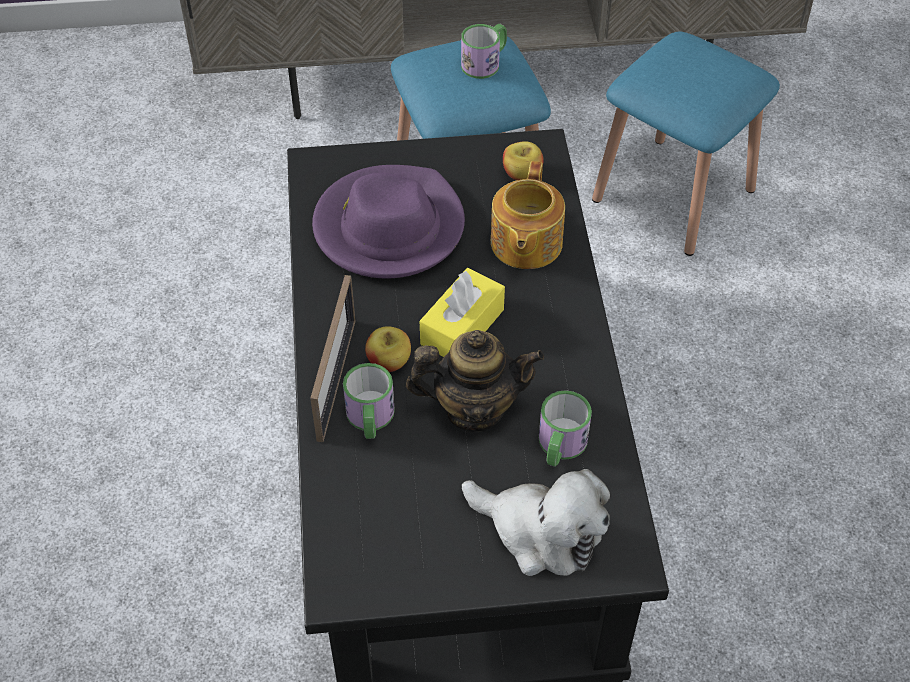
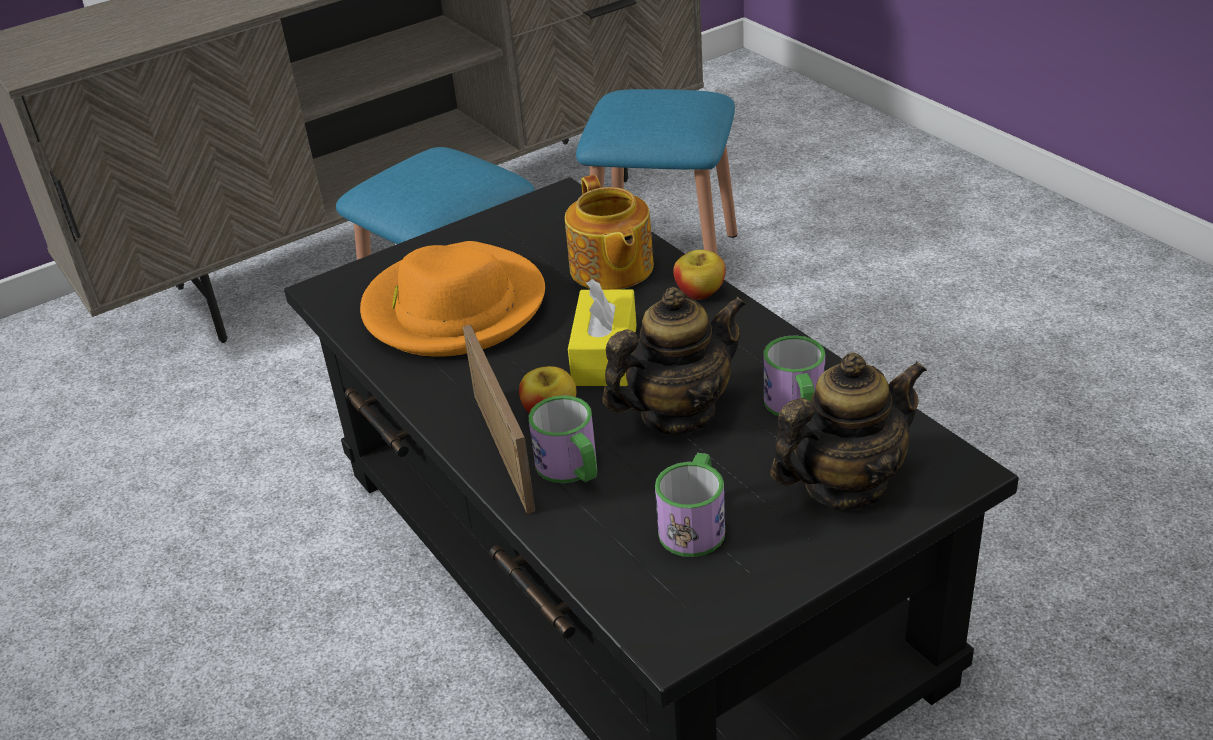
camera: 25 degrees left, 15 degrees down
purple hat [312,165,465,279] -> orange hat [360,241,545,357]
mug [461,24,507,79] -> mug moved to [655,453,725,557]
plush toy [462,469,610,576] -> teapot [770,352,927,510]
apple [503,141,544,180] -> apple moved to [673,250,726,300]

